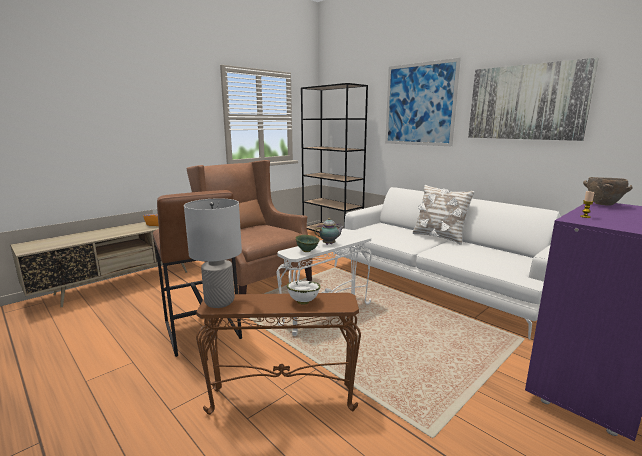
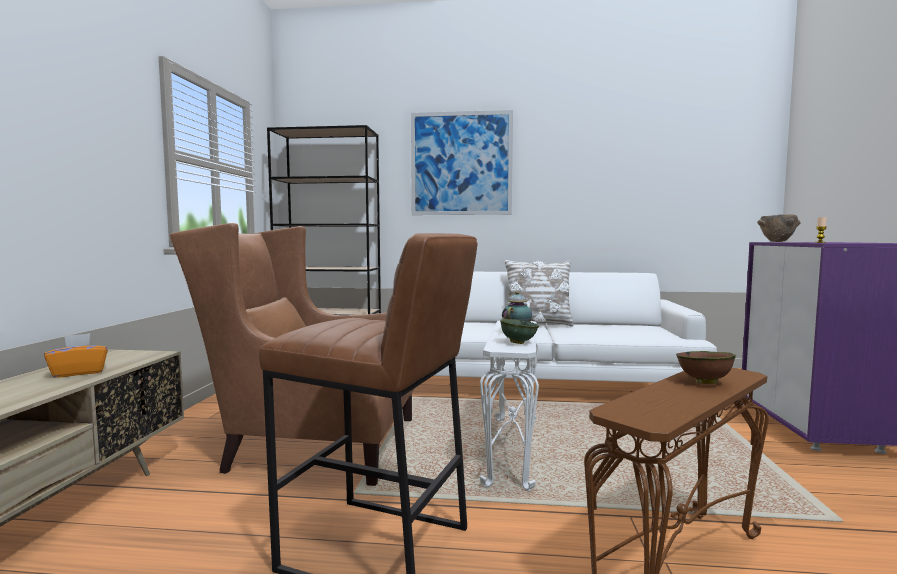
camera: 40 degrees left, 10 degrees down
grey table lamp [184,198,242,308] -> none
white bowl [287,281,321,304] -> brown bowl [676,351,736,384]
picture [468,58,599,141] -> none

